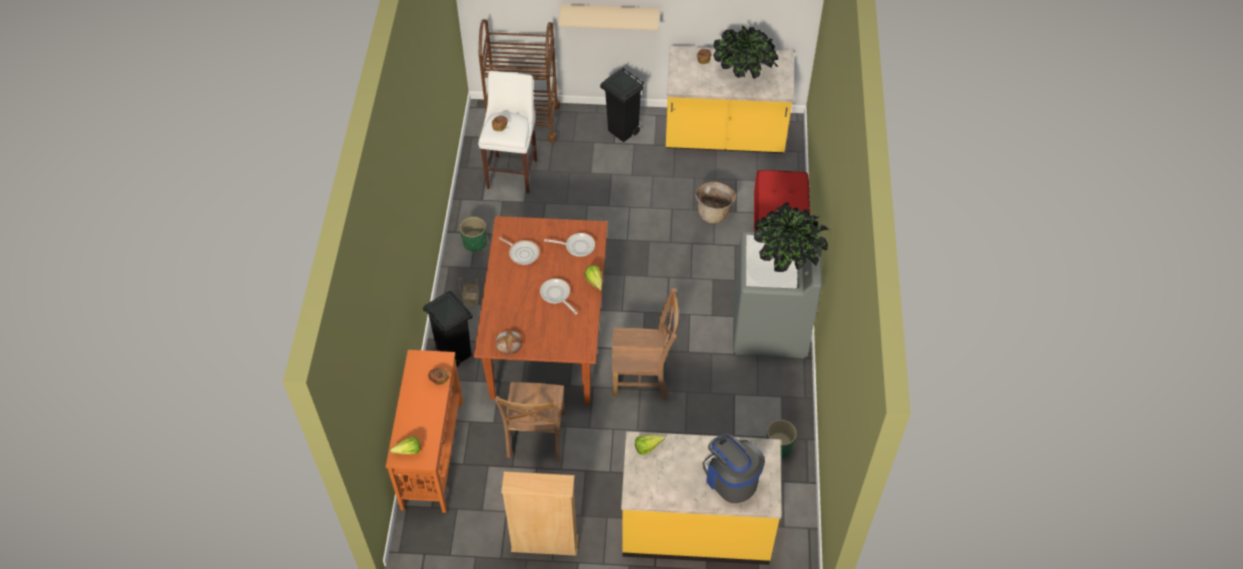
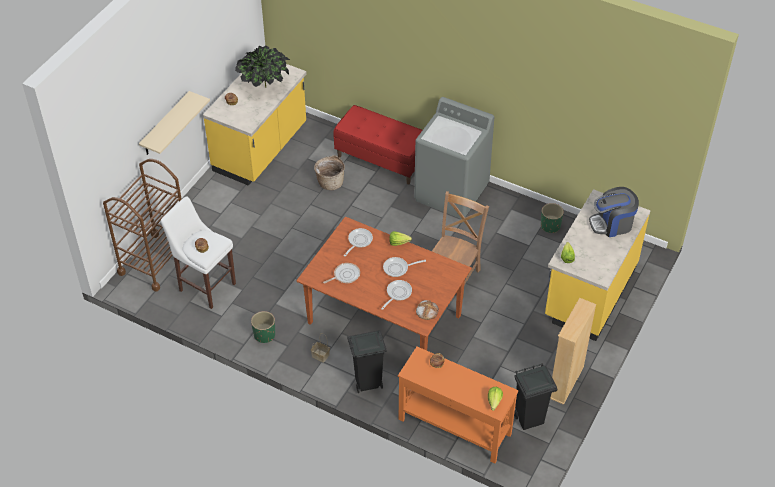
camera: 65 degrees left, 5 degrees down
brown chair [495,382,565,461] -> none
black trash can [600,68,644,142] -> black trash can moved to [514,363,557,430]
potted plant [754,203,829,272] -> none
none -> frying pan [381,280,412,310]

